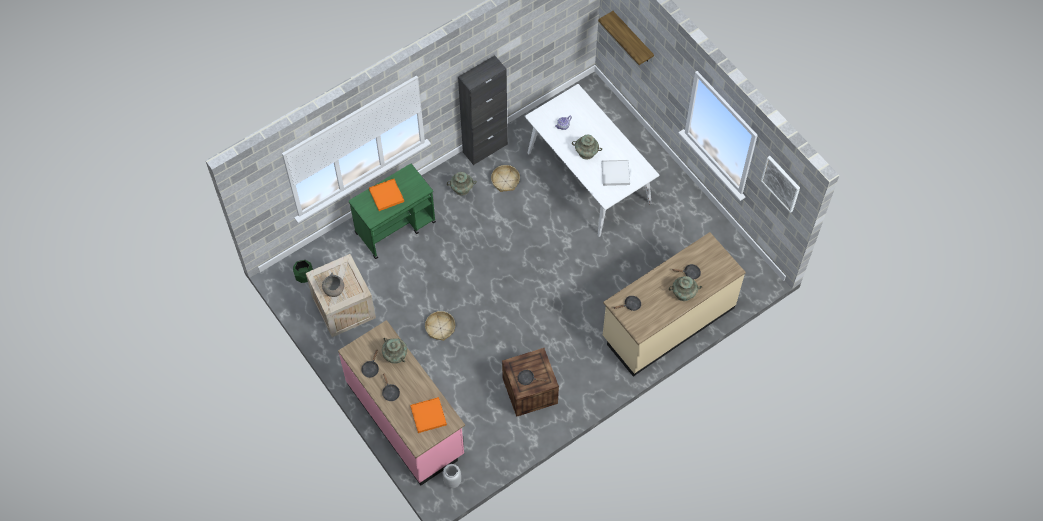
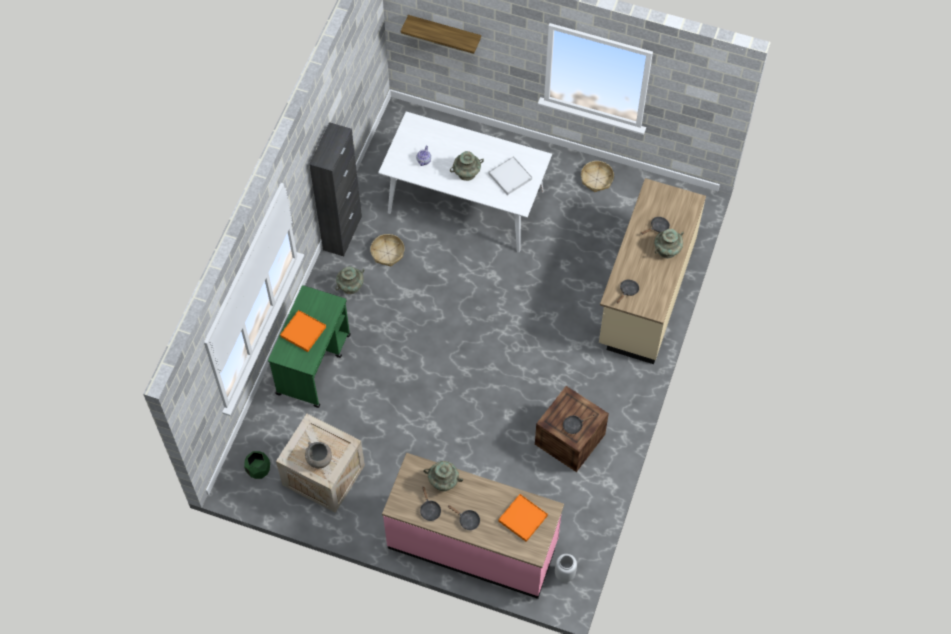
camera: 35 degrees left, 0 degrees up
basket [425,311,455,341] -> basket moved to [581,161,614,192]
picture [761,156,800,213] -> none

